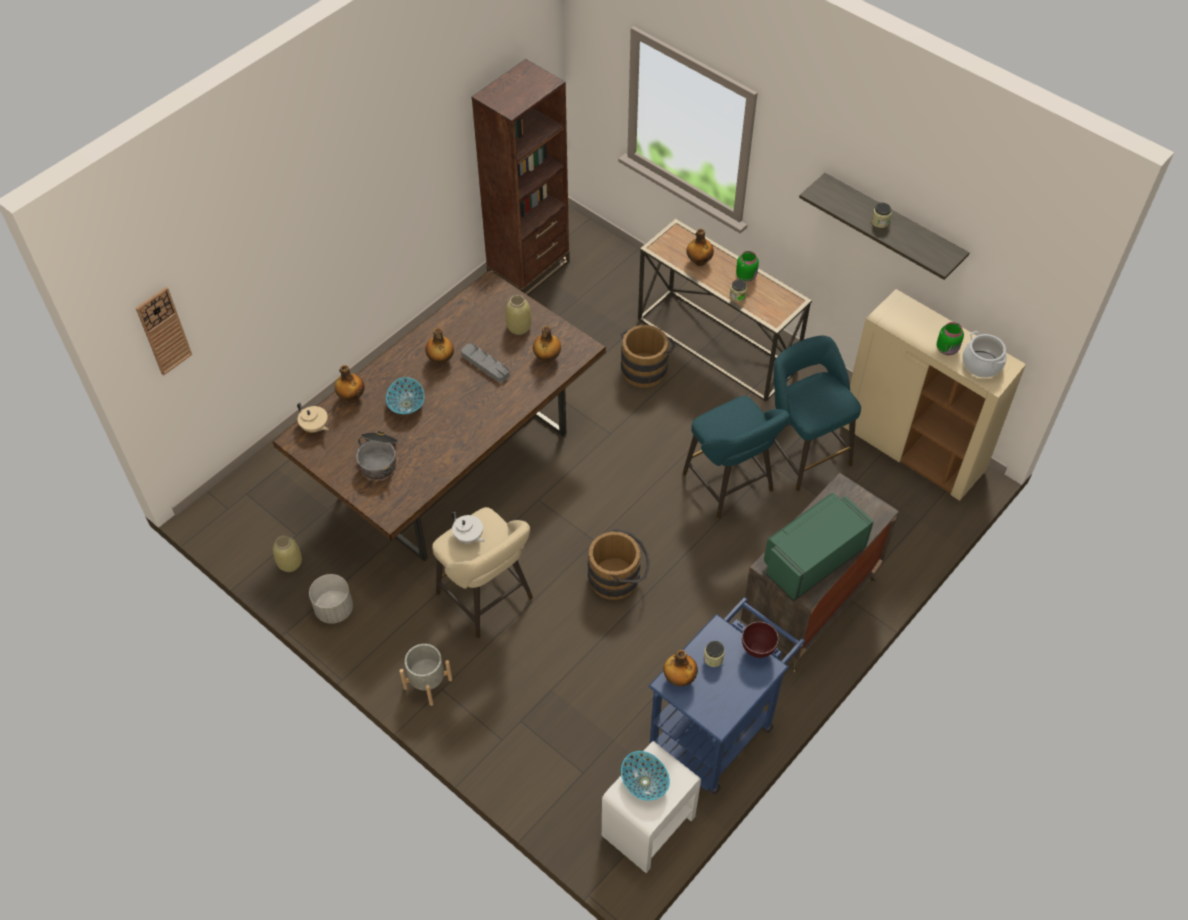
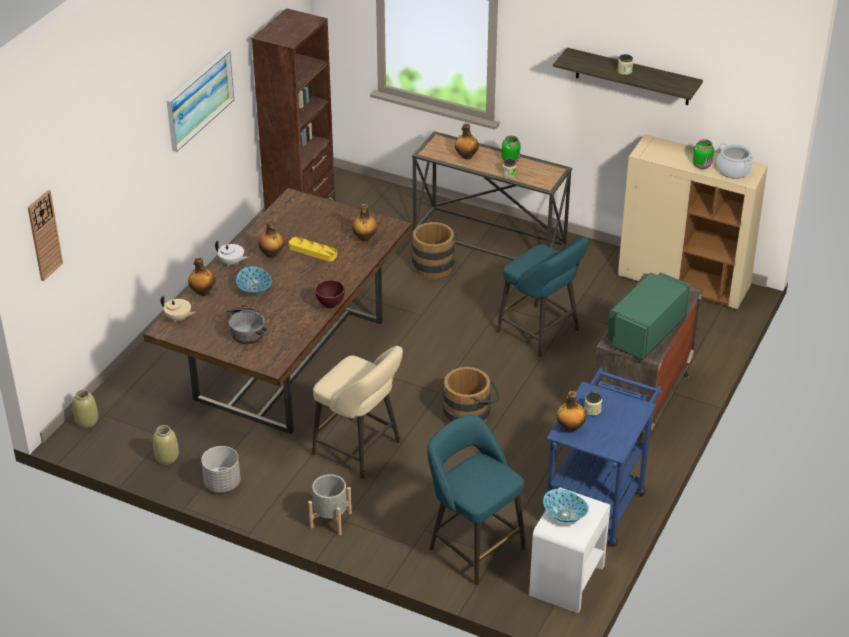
camera: 15 degrees left, 15 degrees down
white teapot [452,512,485,543] -> white teapot moved to [215,240,248,266]
grey tray [461,343,510,383] -> yellow tray [289,237,337,262]
beige vase [506,295,531,335] -> beige vase moved to [72,389,98,428]
brown bowl [742,622,779,658] -> brown bowl moved to [315,280,345,308]
turquoise stool [774,336,861,491] -> turquoise stool moved to [427,415,526,585]
none -> picture [167,50,234,152]

